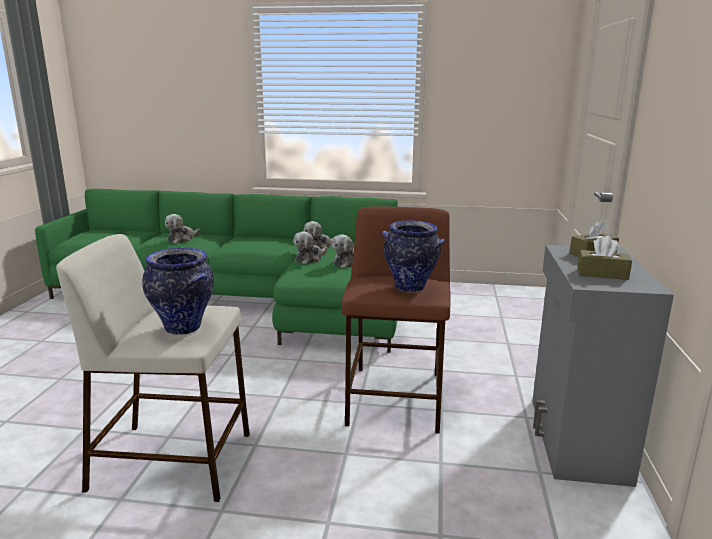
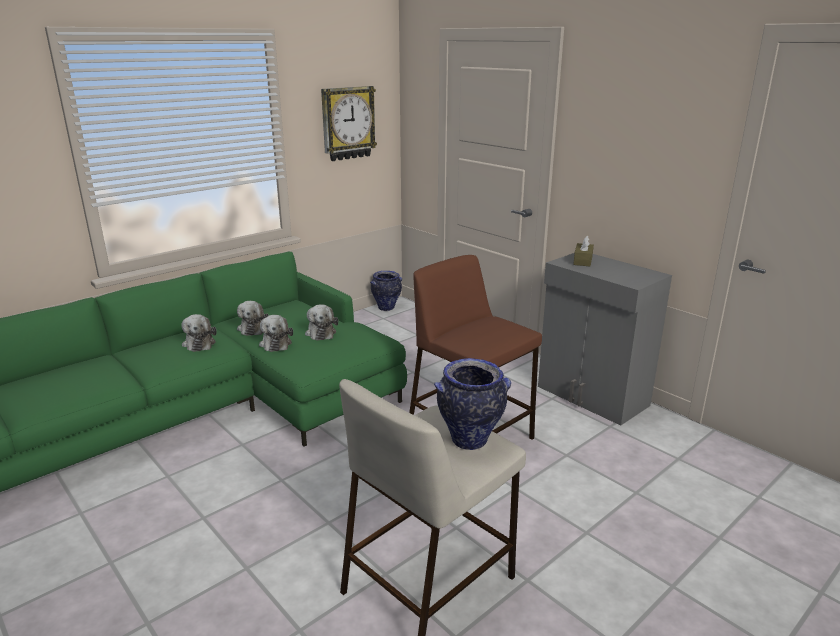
camera: 50 degrees left, 5 degrees up
plush toy [165,214,201,243] -> plush toy moved to [182,314,217,352]
vase [382,220,445,293] -> vase moved to [370,271,402,311]
brown tissue box [577,236,632,280] -> none
none -> wall clock [321,86,377,161]

